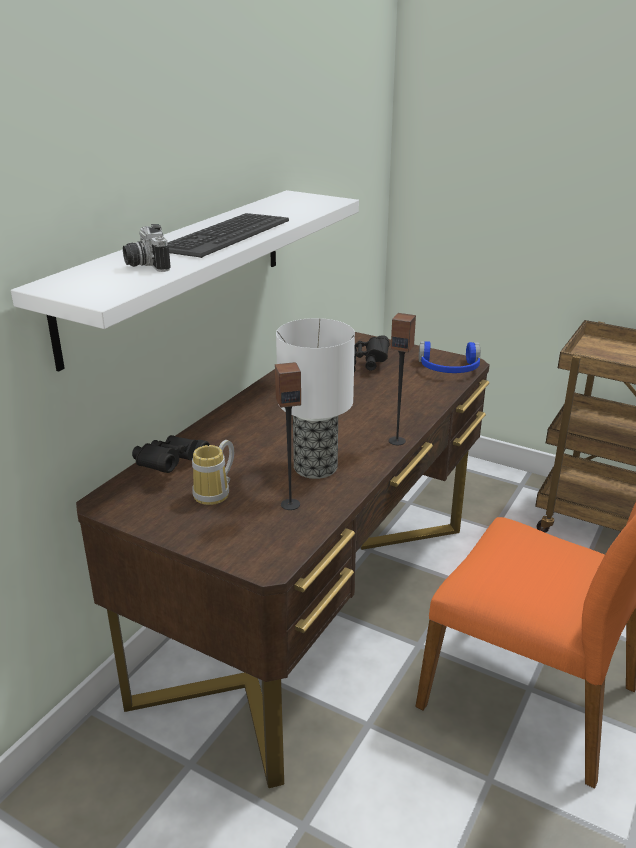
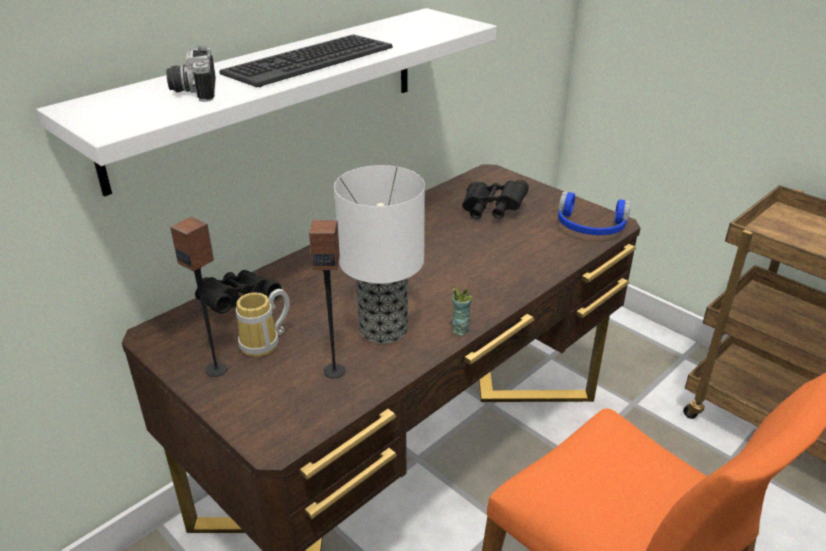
camera: 15 degrees right, 5 degrees up
speaker [389,313,416,445] -> speaker moved to [170,217,228,377]
none -> cup [452,287,472,336]

